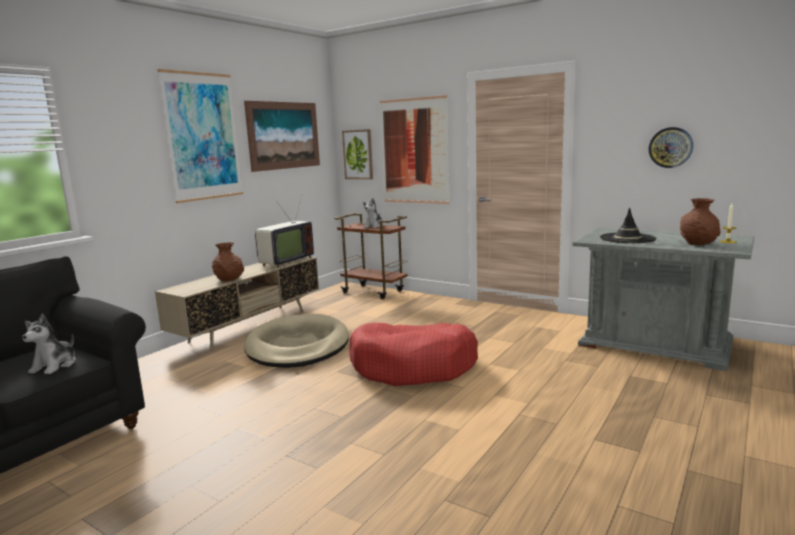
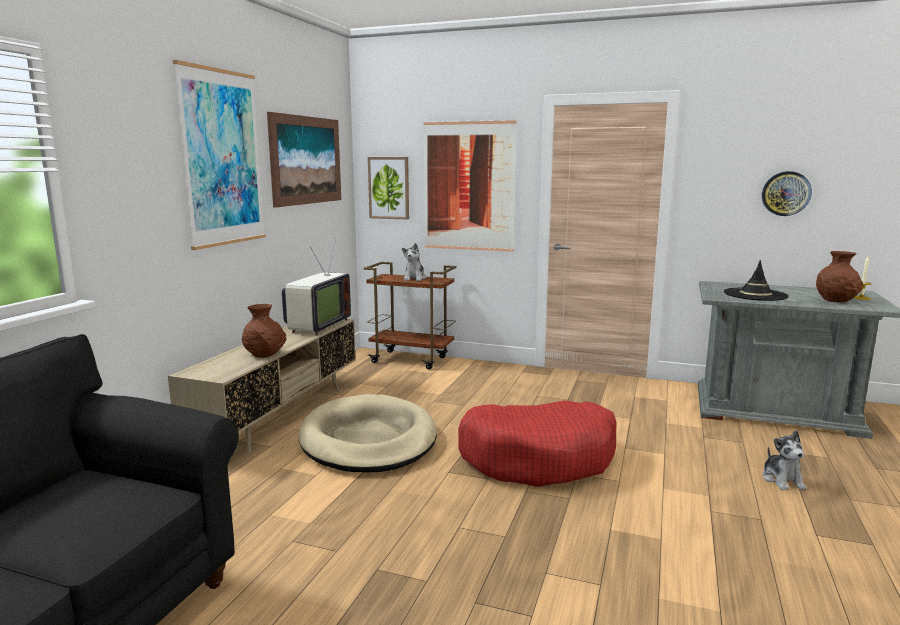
camera: 15 degrees left, 0 degrees up
plush toy [22,314,76,374] -> plush toy moved to [762,430,807,490]

